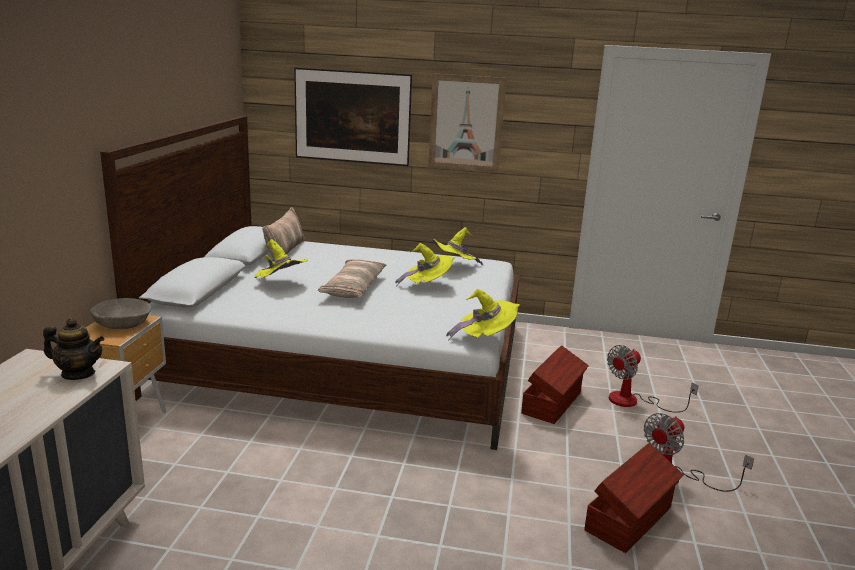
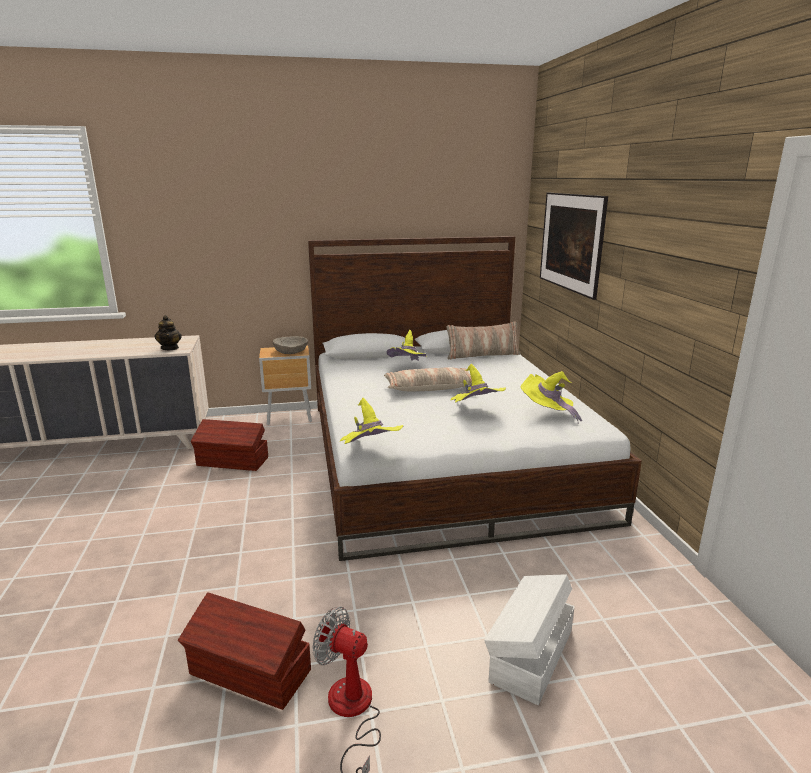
camera: 70 degrees right, 0 degrees up
picture [428,73,506,173] -> none
brown storage box [521,345,589,424] -> brown storage box moved to [191,419,268,471]
fan [607,345,699,413] -> white storage box [484,575,575,705]

